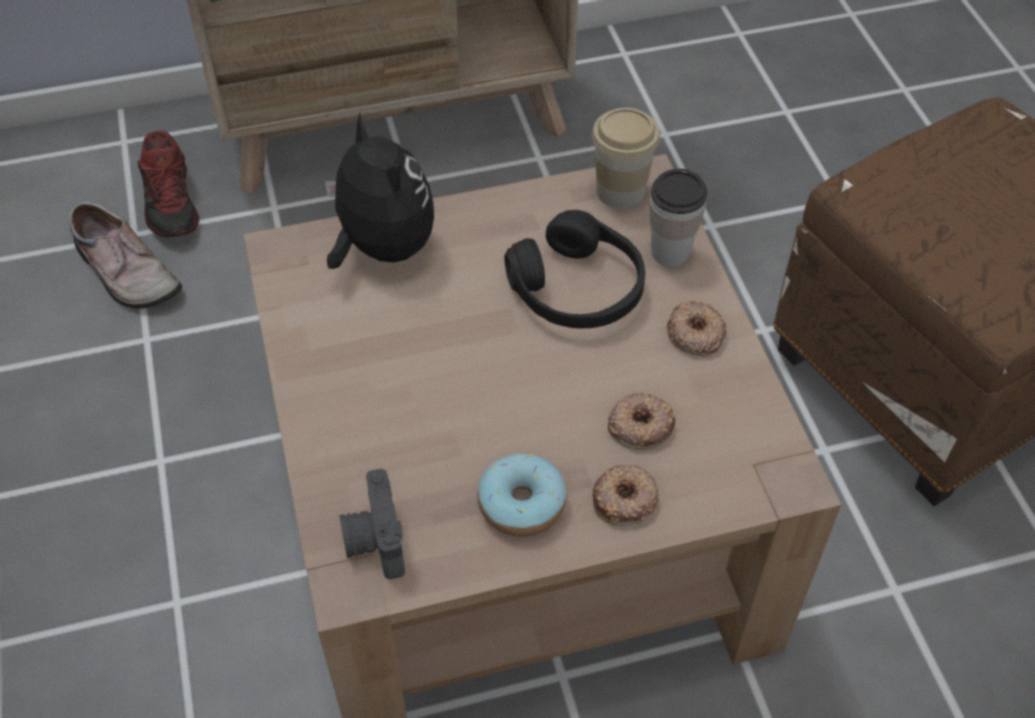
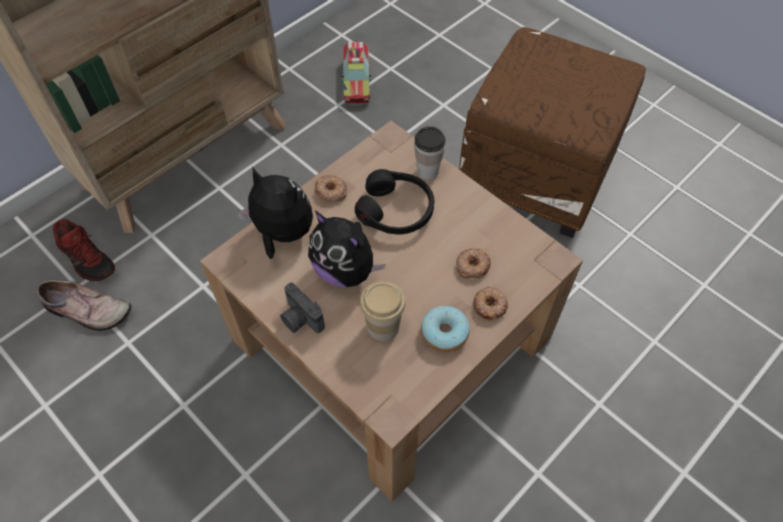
camera: 30 degrees left, 5 degrees up
camera [339,469,405,579] -> camera moved to [280,283,325,333]
cup [592,108,660,209] -> cup moved to [360,281,406,341]
donut [666,300,727,357] -> donut moved to [315,174,347,203]
none -> plush toy [308,211,386,287]
none -> toy truck [341,42,371,106]

